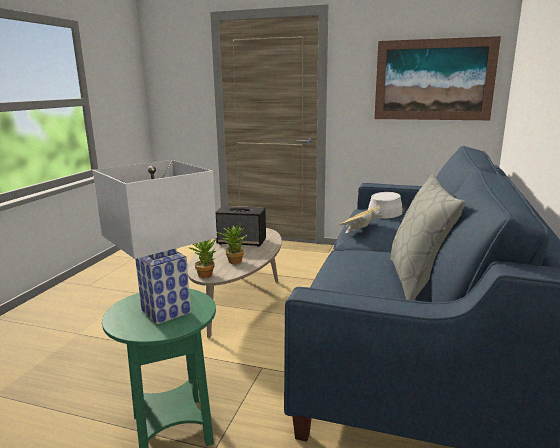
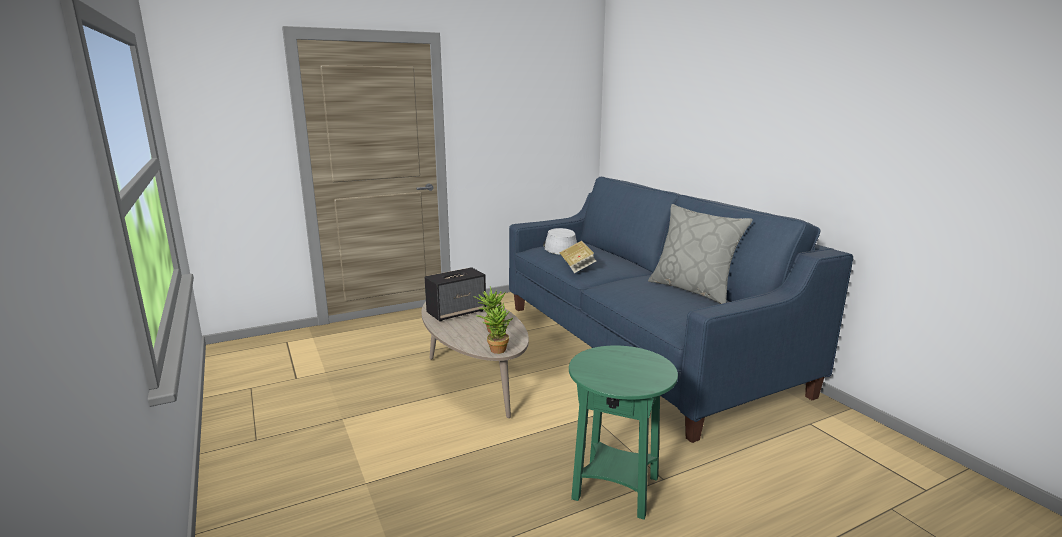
camera: 45 degrees left, 0 degrees up
white table lamp [93,160,217,324] -> none
picture [374,36,501,120] -> none

